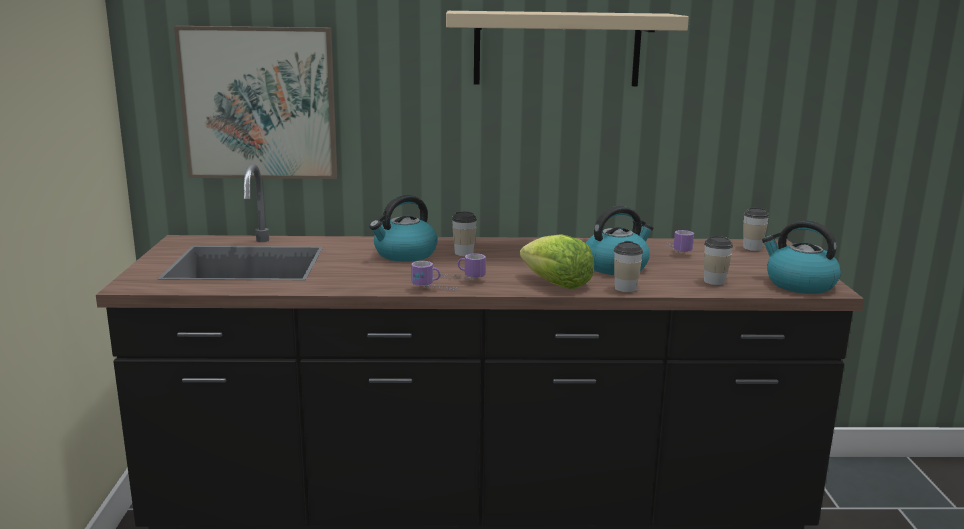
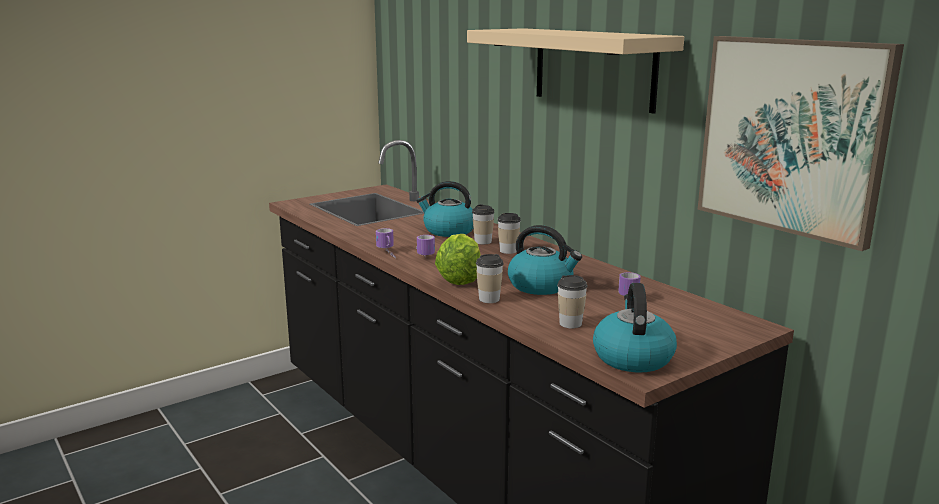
camera: 55 degrees right, 0 degrees up
picture [174,26,337,179] -> picture moved to [698,36,904,251]
cup [743,208,769,251] -> cup moved to [497,213,521,254]

